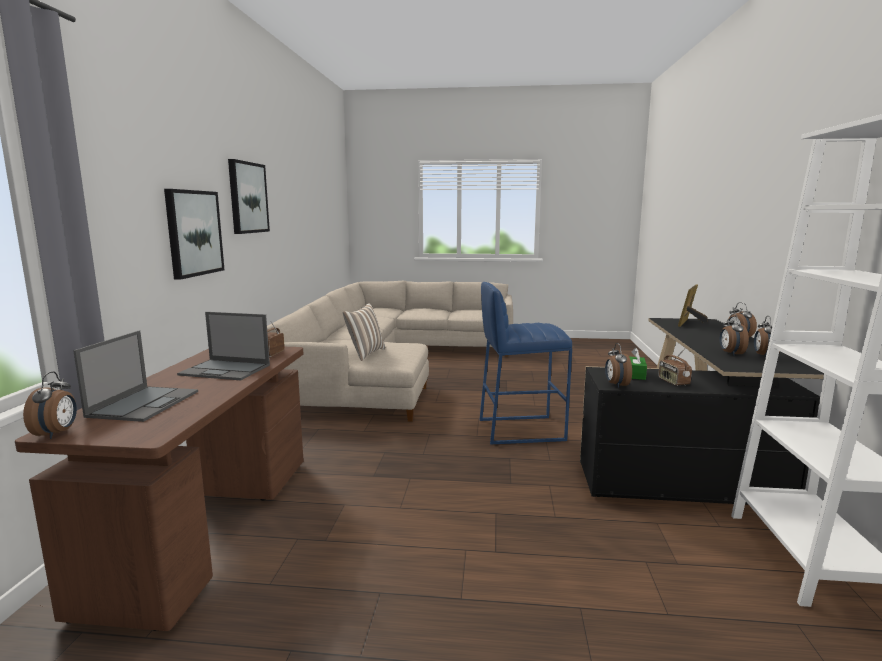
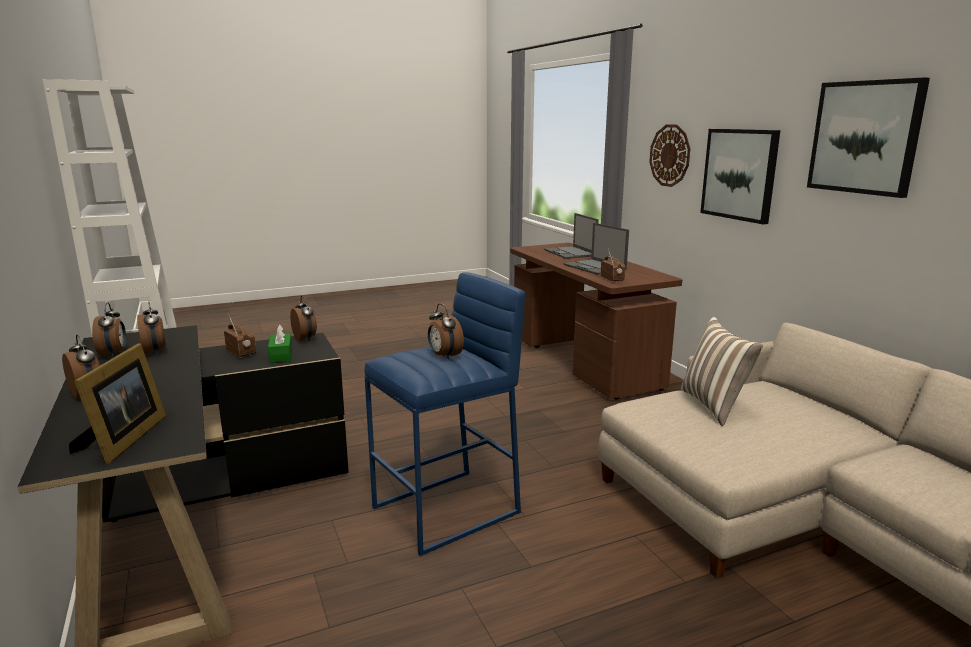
camera: 150 degrees right, 5 degrees up
alarm clock [23,371,77,439] -> alarm clock moved to [428,303,464,360]
laptop [177,312,270,380] -> laptop turned 105 degrees counterclockwise [564,223,629,275]
none -> wall clock [649,124,690,187]

